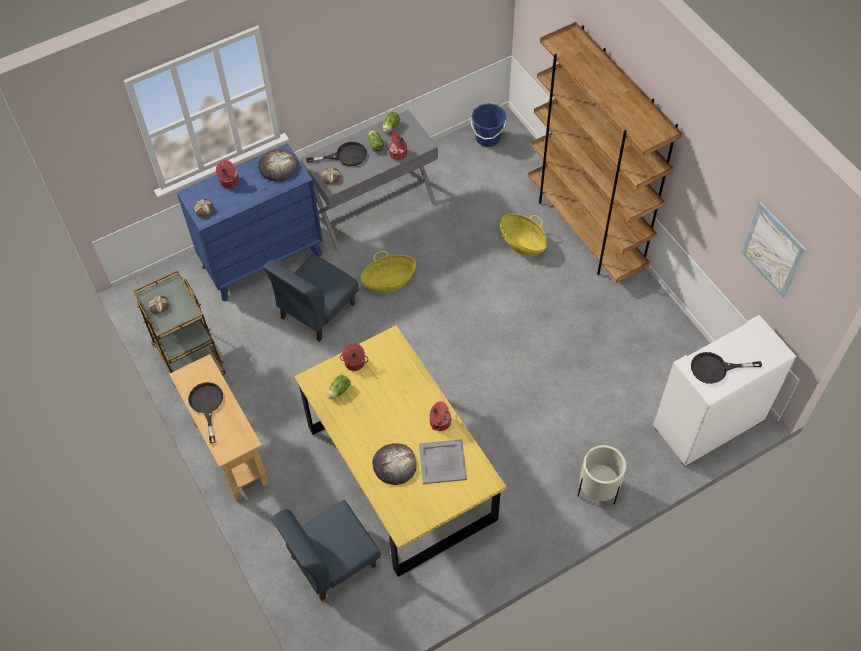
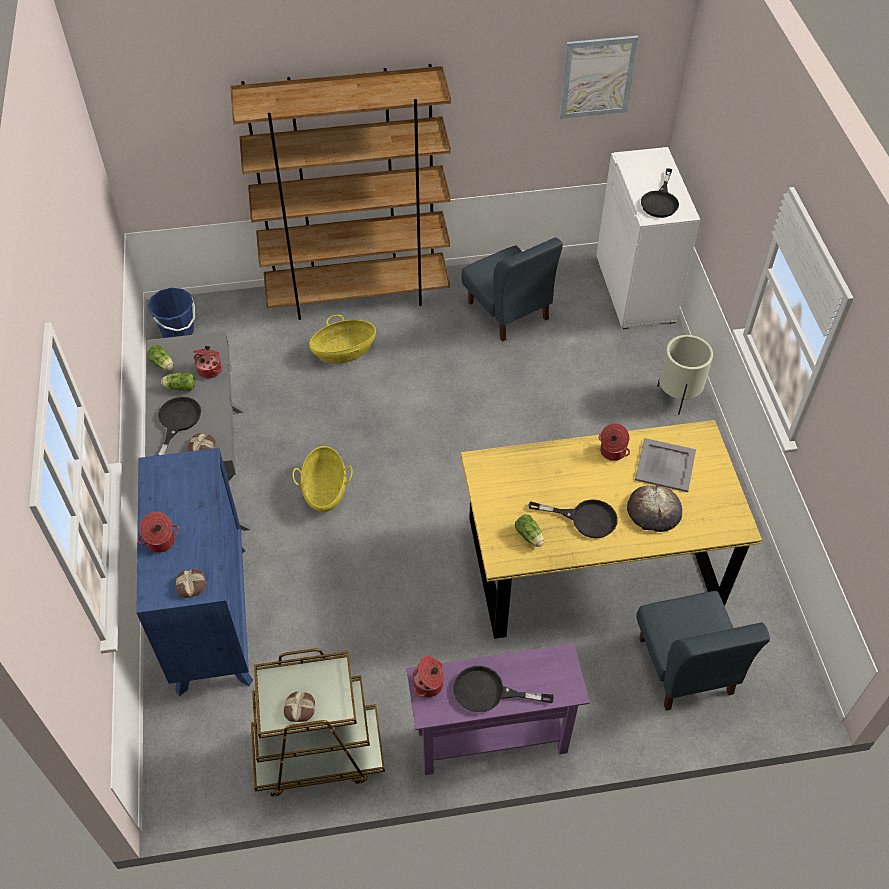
camera: 70 degrees left, 5 degrees down
beige console table [169,354,269,501] -> purple console table [406,644,590,775]
bread [258,149,297,182] -> none
blue chair [263,253,359,342] -> blue chair moved to [461,237,563,341]
cooking pot [340,343,369,371] -> cooking pot moved to [413,656,443,697]
none -> black frying pan [528,499,618,538]

